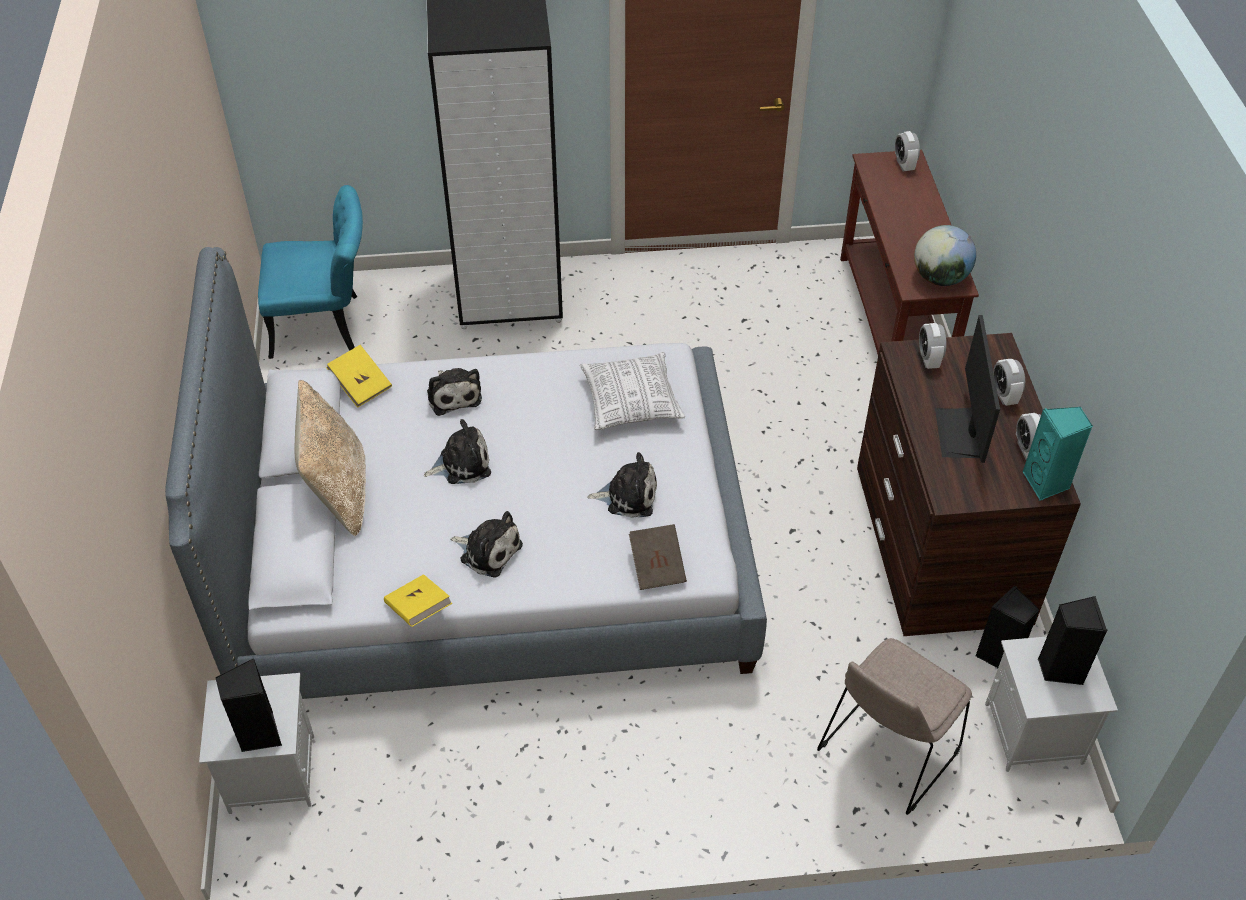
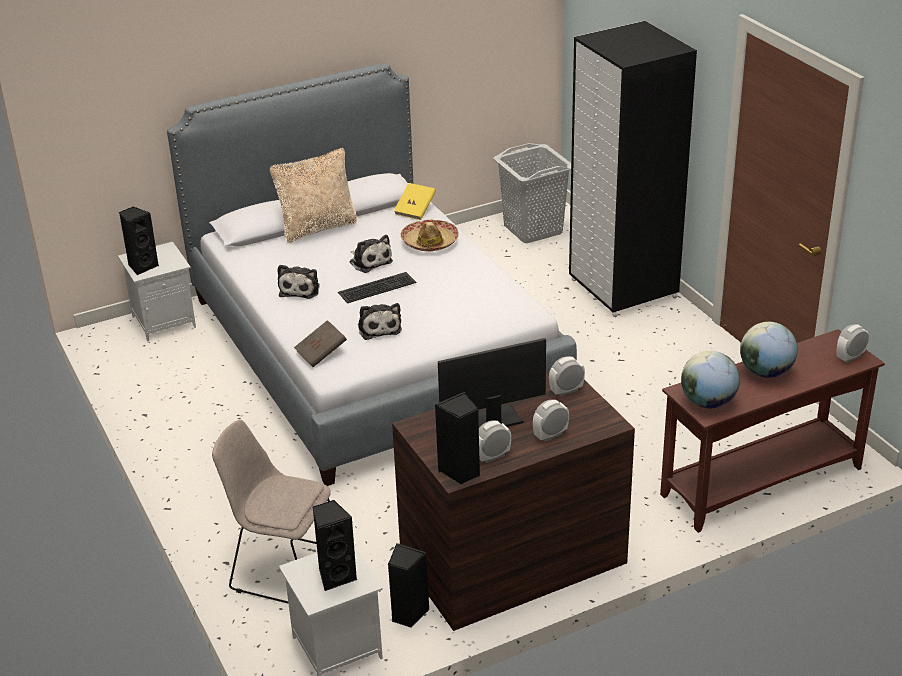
camera: 70 degrees right, 15 degrees down
turquoise chair [258,185,363,359] -> grey laundry basket [493,143,571,243]
yellow book [384,574,452,627] -> none
plush toy [427,368,482,416] -> hat [401,219,459,251]
pillow [580,352,685,430] -> none
turquoise speaker [1022,407,1093,500] -> black speaker [435,392,480,485]
none -> keyboard [338,272,416,303]
none -> globe [740,322,798,378]

